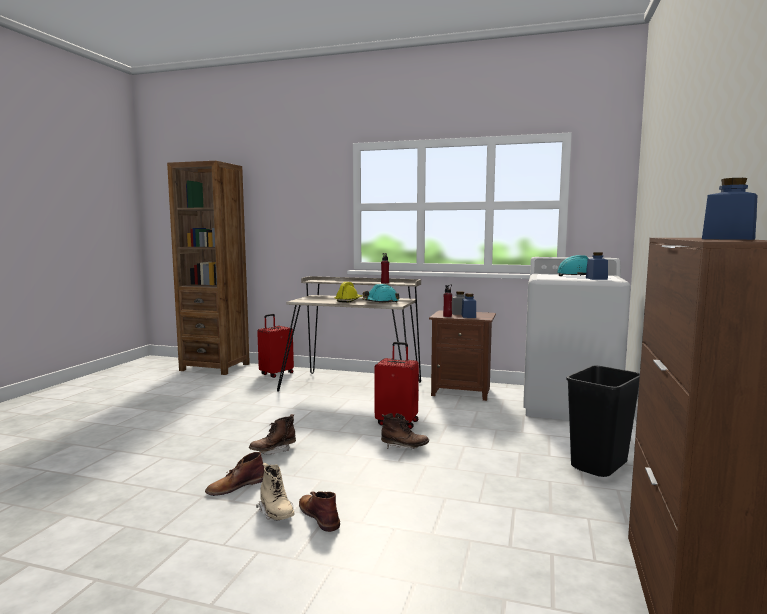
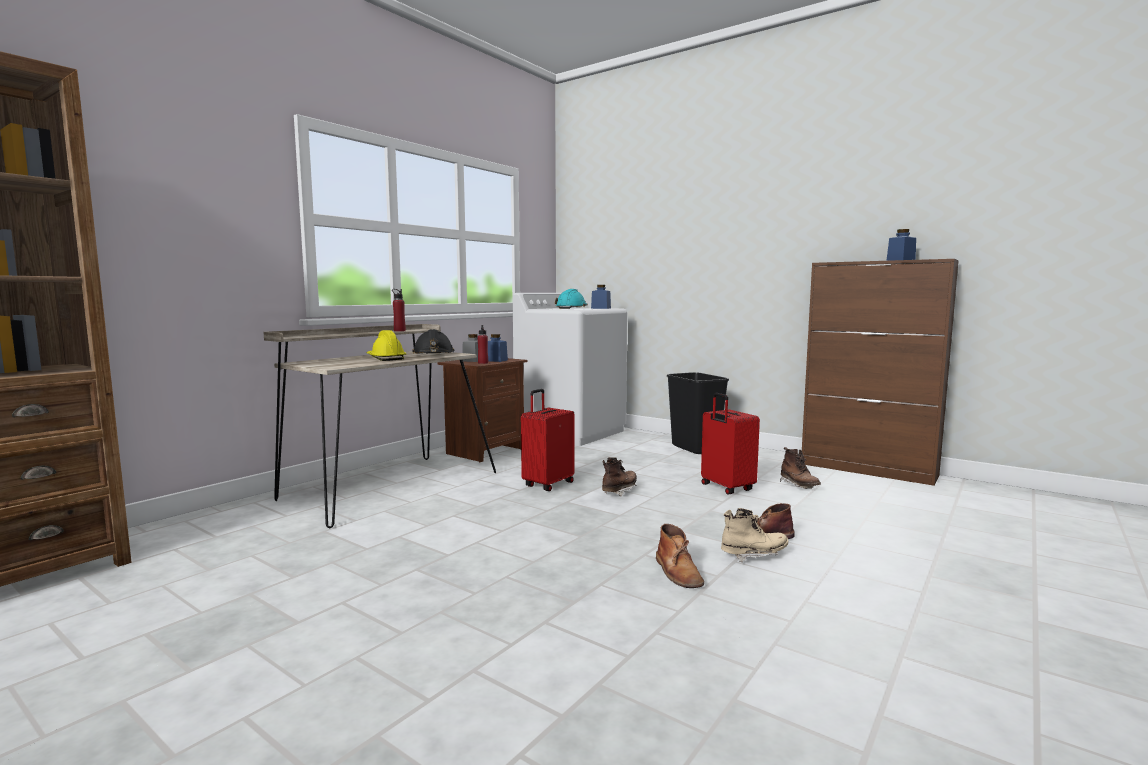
camera: 70 degrees left, 0 degrees up
brown boot [249,414,296,455] -> brown boot moved to [780,447,821,489]
red suitcase [257,314,294,378] -> red suitcase moved to [701,393,760,495]
turquoise hard hat [363,284,400,303] -> black hard hat [412,329,454,354]

